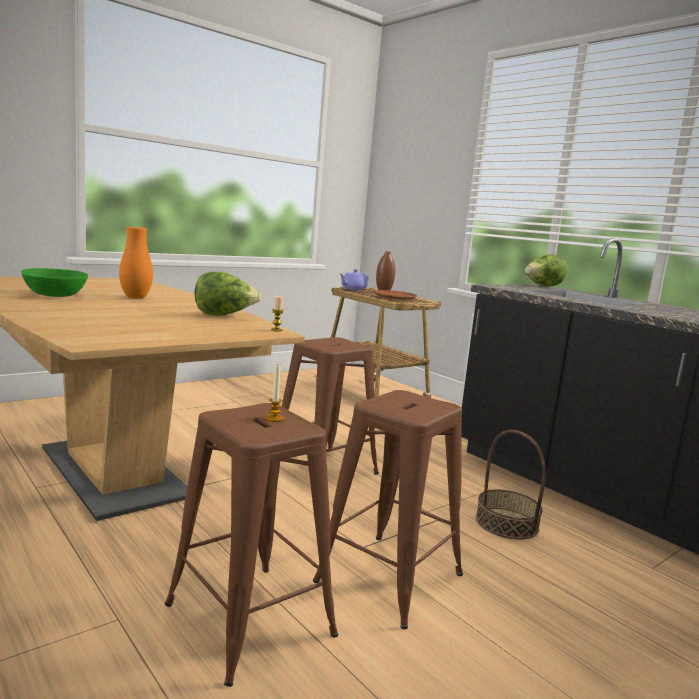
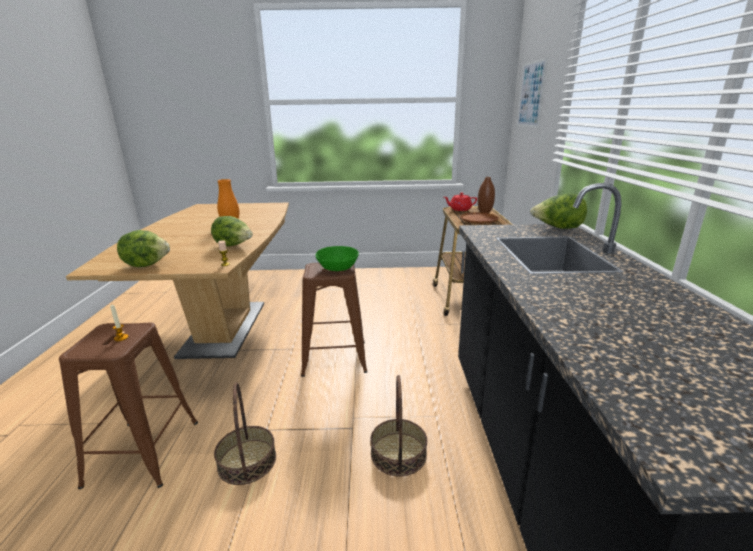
camera: 40 degrees right, 10 degrees up
green bowl [22,268,88,297] -> green bowl moved to [315,246,359,271]
brown stool [313,390,463,629] -> basket [214,382,276,485]
purple teapot [340,269,369,291] -> red teapot [444,192,477,211]
none -> lettuce [117,230,170,267]
none -> picture [517,58,547,128]

